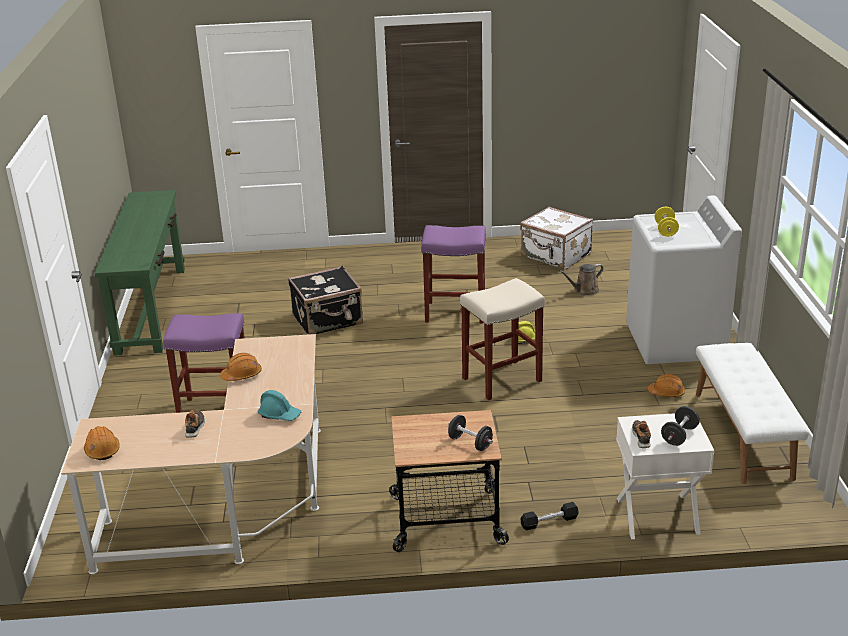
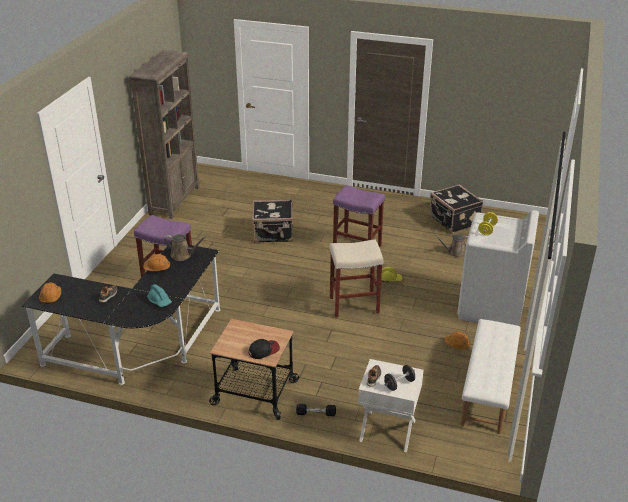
camera: 20 degrees right, 5 degrees up
beige desk [61,334,321,574] -> black desk [22,242,220,385]
green console table [94,190,185,356] -> brown bookcase [129,50,199,219]
black dumbbell [448,415,493,451] -> cap [249,339,280,359]
white suitcase [520,207,593,270] -> black suitcase [429,184,483,233]
none -> brown watering can [164,234,207,261]

